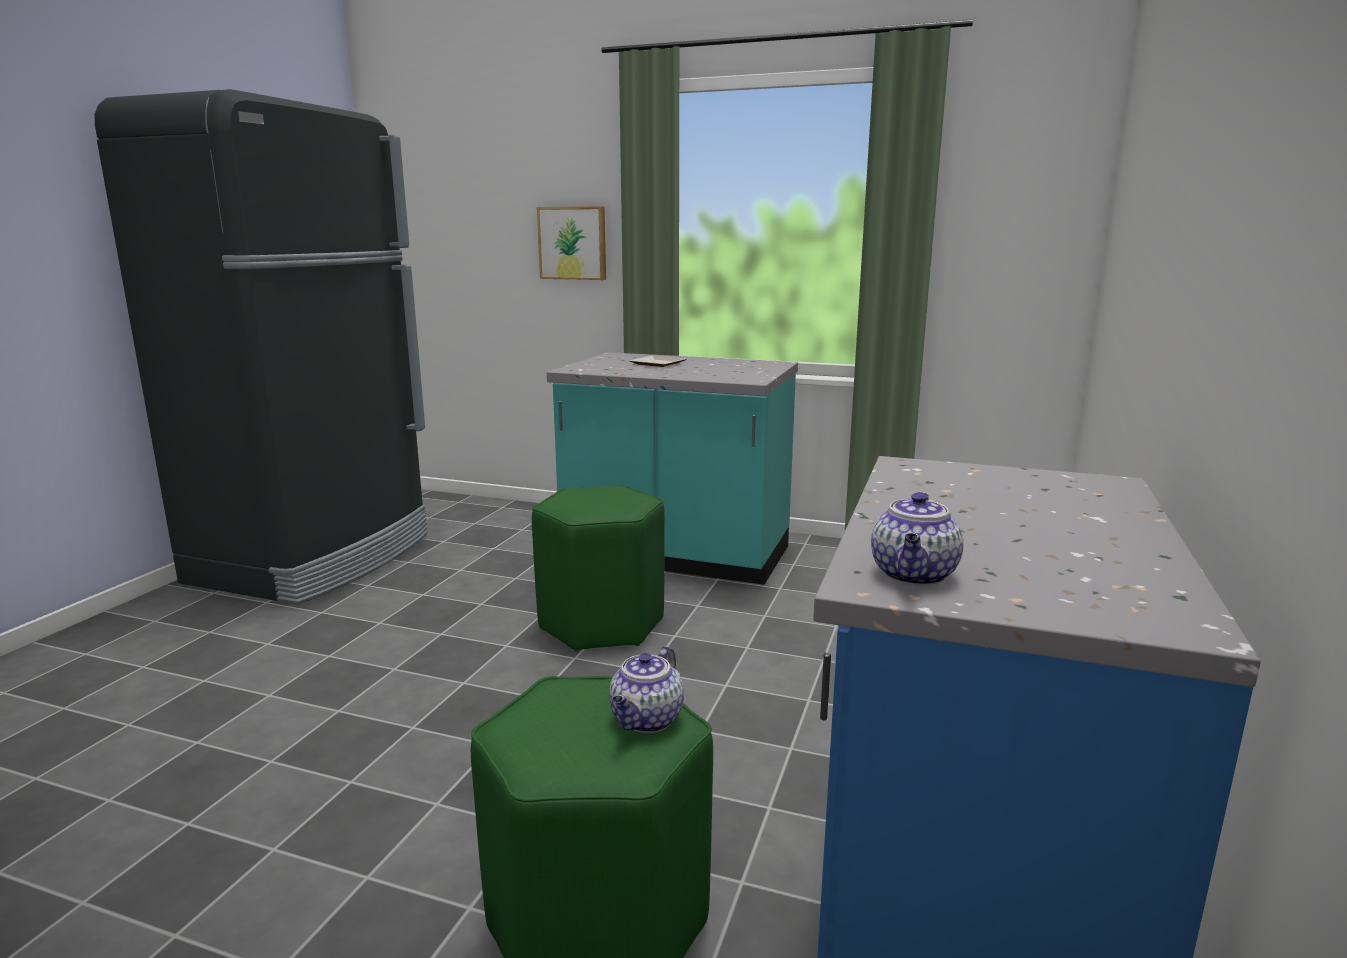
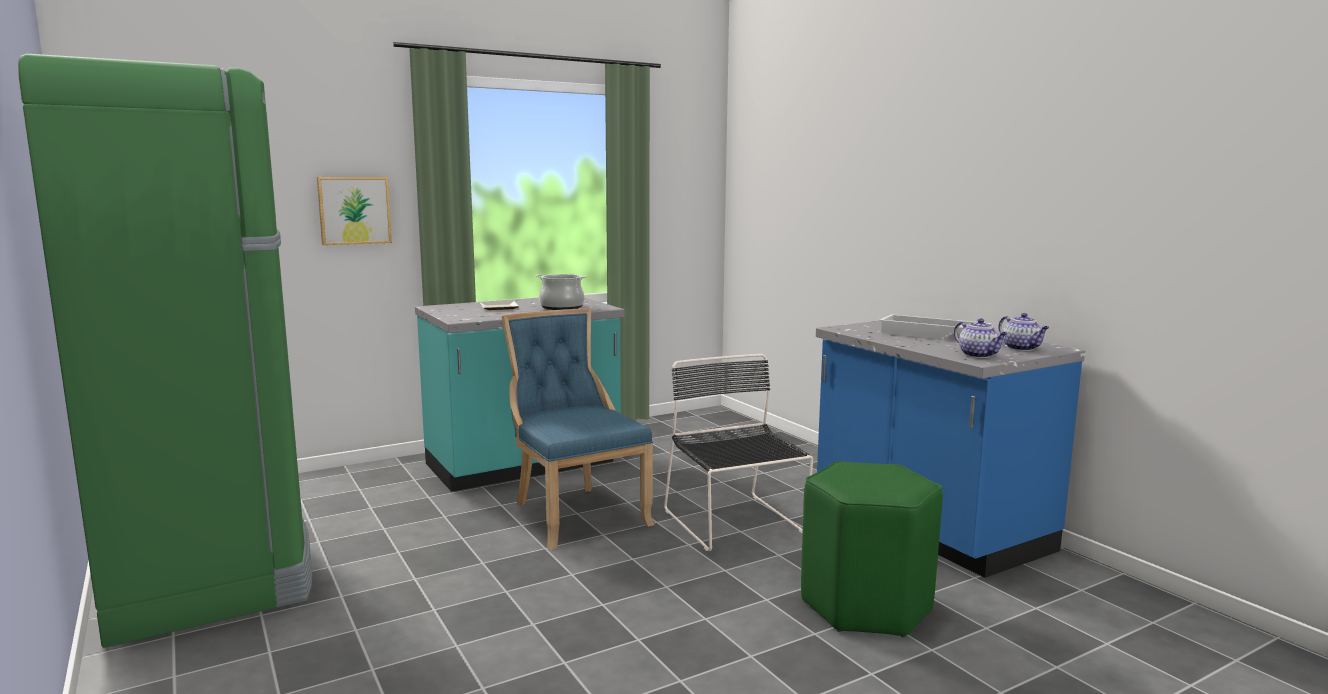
camera: 50 degrees left, 5 degrees down
black fridge [95,89,427,605] -> green fridge [18,54,312,648]
green stool [532,485,665,652] -> blue chair [502,308,654,550]
teapot [609,646,684,733] -> teapot moved to [998,313,1049,351]
none -> cooking pot [536,274,587,310]
none -> black chair [664,354,813,551]
none -> white tray [879,314,992,339]

